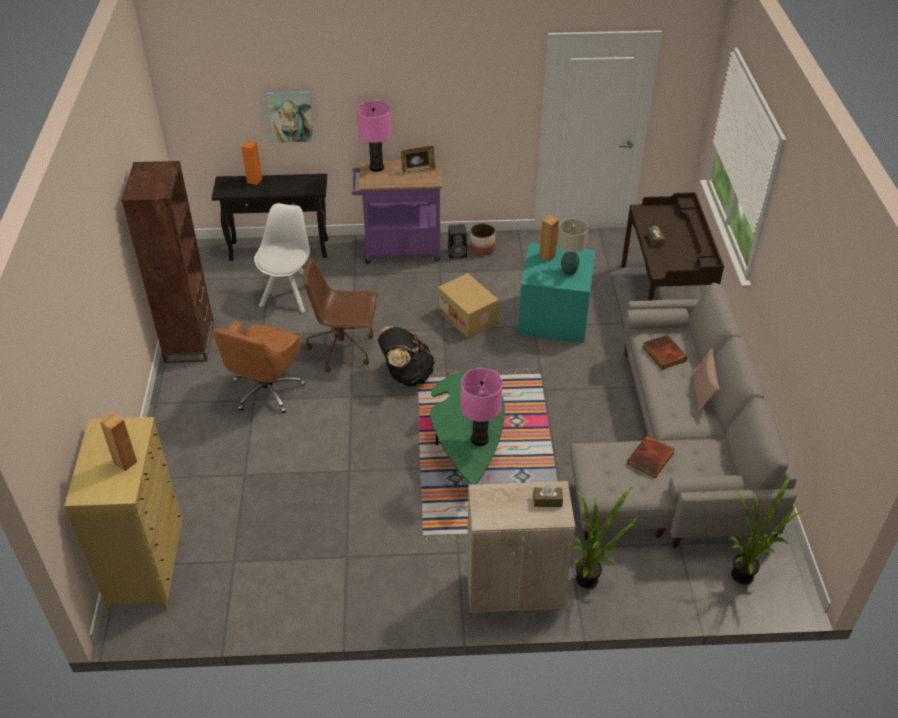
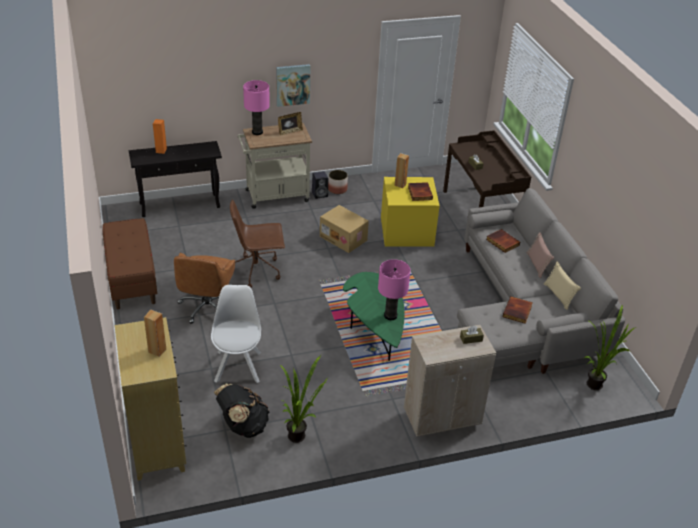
camera: 15 degrees left, 5 degrees down
brown bookcase [121,161,214,363] -> brown bench [102,218,157,309]
white chair [254,203,310,313] -> white chair moved to [211,285,261,383]
picture [264,91,315,143] -> picture moved to [276,64,311,107]
purple cart [352,159,442,264] -> beige cart [237,123,312,209]
black backpack [378,326,435,387] -> black backpack moved to [214,384,269,438]
turquoise storage box [518,243,595,343] -> yellow storage box [381,177,440,247]
table lamp [558,218,588,275] -> book [408,182,433,201]
potted plant [572,487,638,589] -> potted plant moved to [279,355,328,443]
none -> beige pillow [544,261,581,310]

